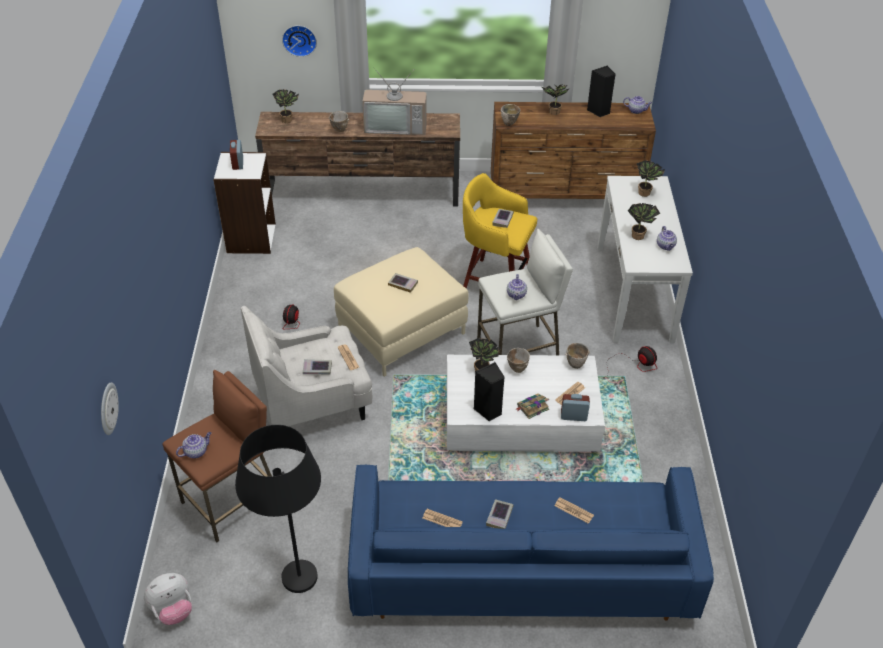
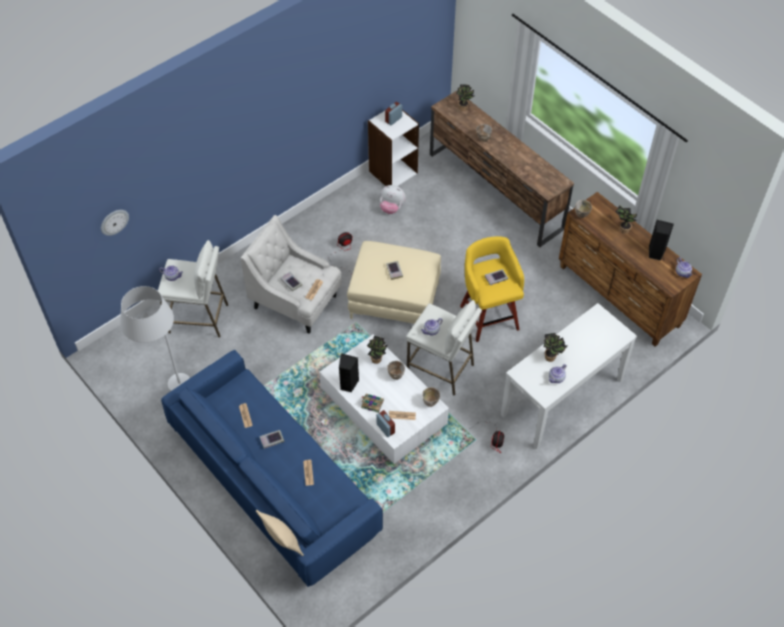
camera: 50 degrees right, 10 degrees up
plush toy [144,573,192,625] -> plush toy moved to [380,185,406,214]
brown stool [162,370,272,542] -> white stool [158,240,228,337]
black floor lamp [235,425,321,593] -> white floor lamp [120,286,190,391]
wall clock [282,25,317,57] -> none
television [362,67,427,135] -> none
potted plant [637,160,665,197] -> none
none -> beige pillow [256,510,304,556]

